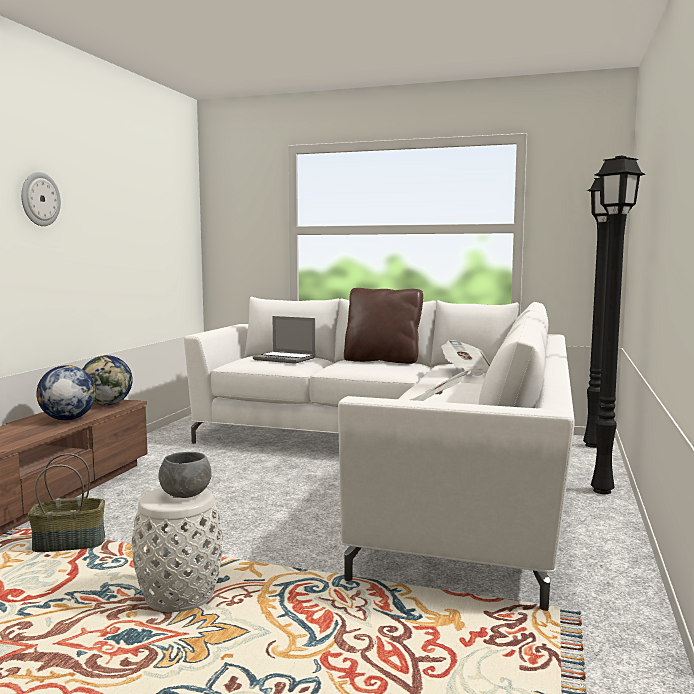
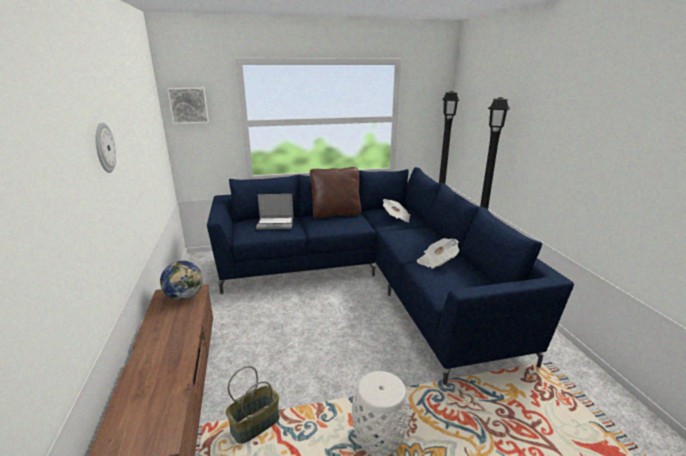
camera: 30 degrees left, 15 degrees up
globe [36,365,96,420] -> none
grey bowl [158,452,212,498] -> none
white sofa [184,297,575,611] -> blue sofa [207,167,574,385]
none -> picture [167,88,209,124]

